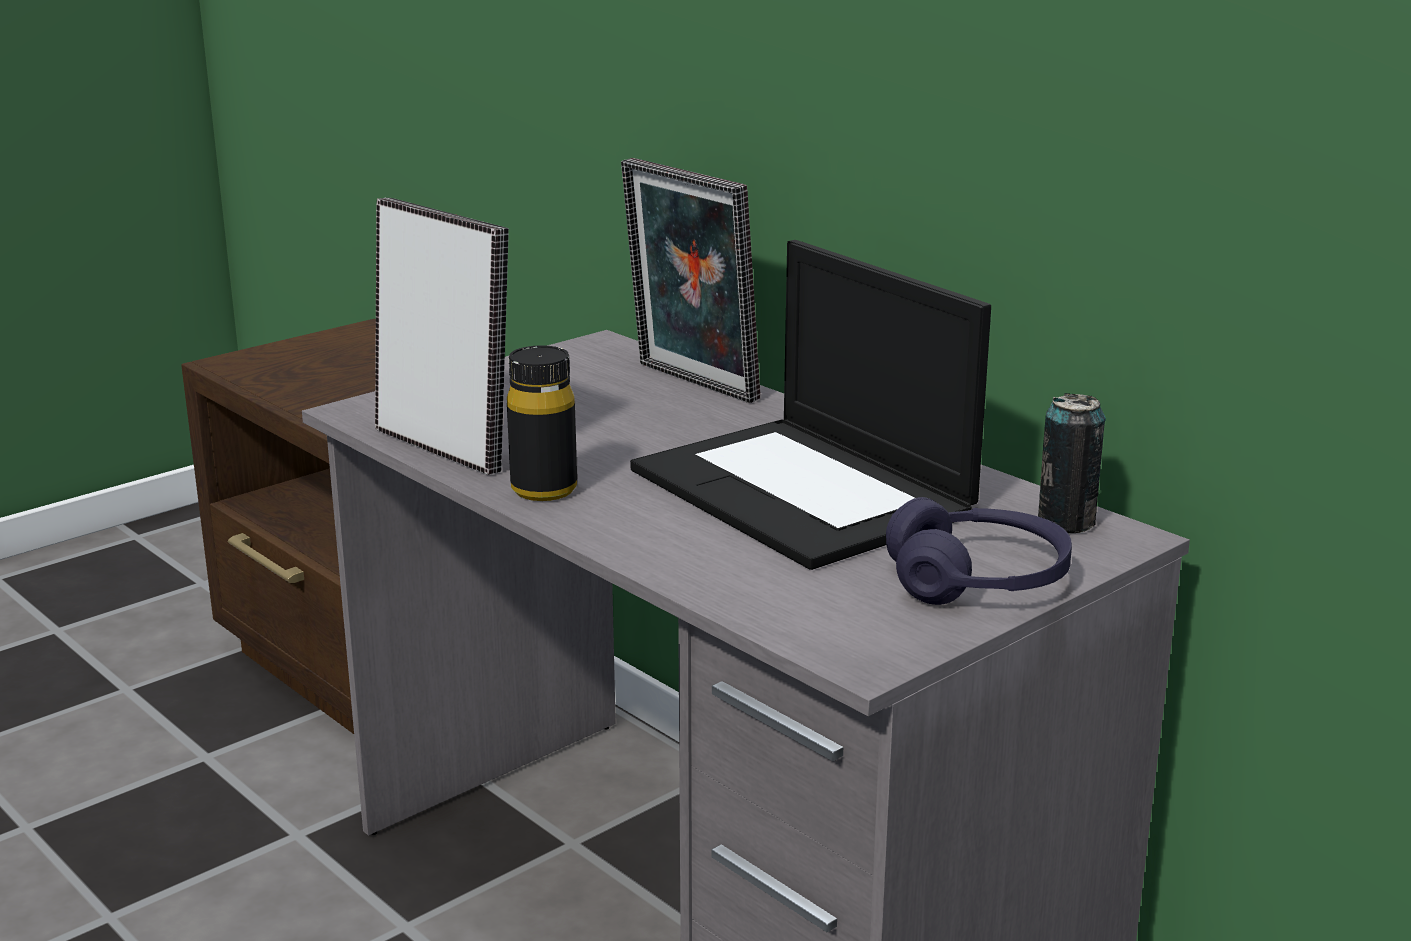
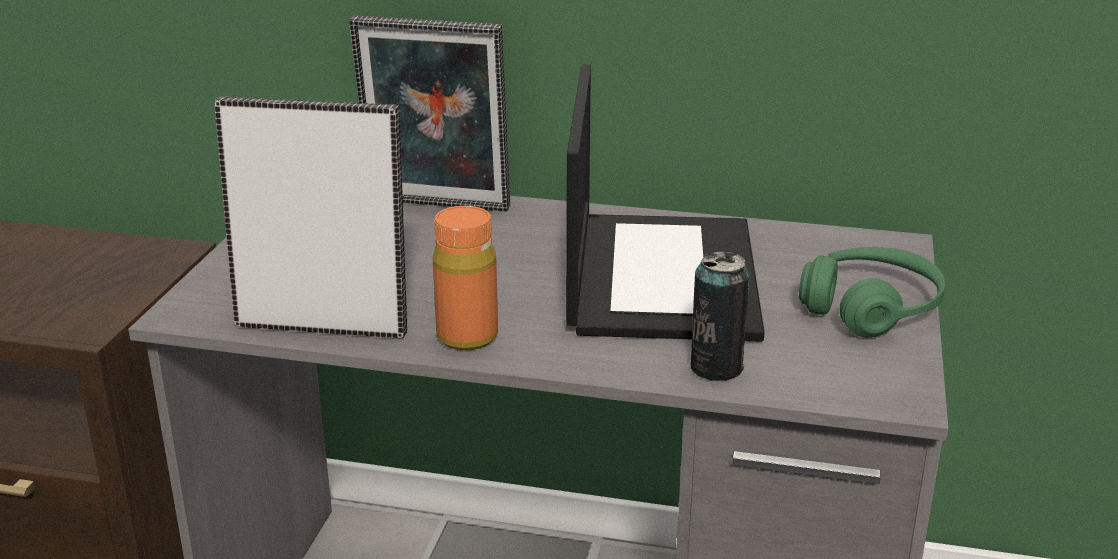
camera: 35 degrees left, 5 degrees up
black bottle [507,346,577,501] -> orange bottle [433,206,498,350]
laptop [630,240,991,570] -> laptop turned 105 degrees counterclockwise [566,64,765,342]
purple headphones [886,497,1072,605] -> green headphones [799,247,945,338]
can [1038,393,1106,533] -> can moved to [691,251,750,381]

